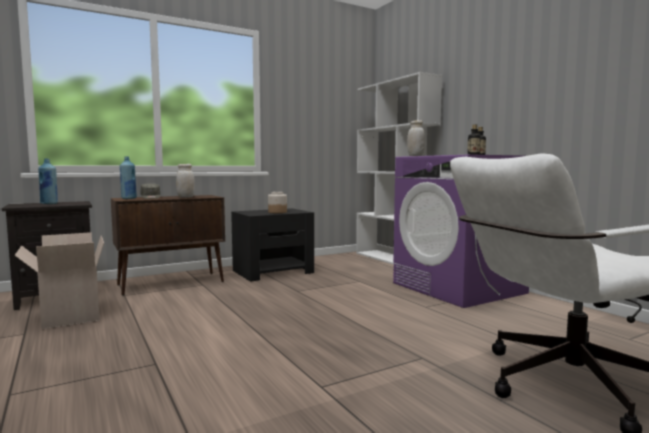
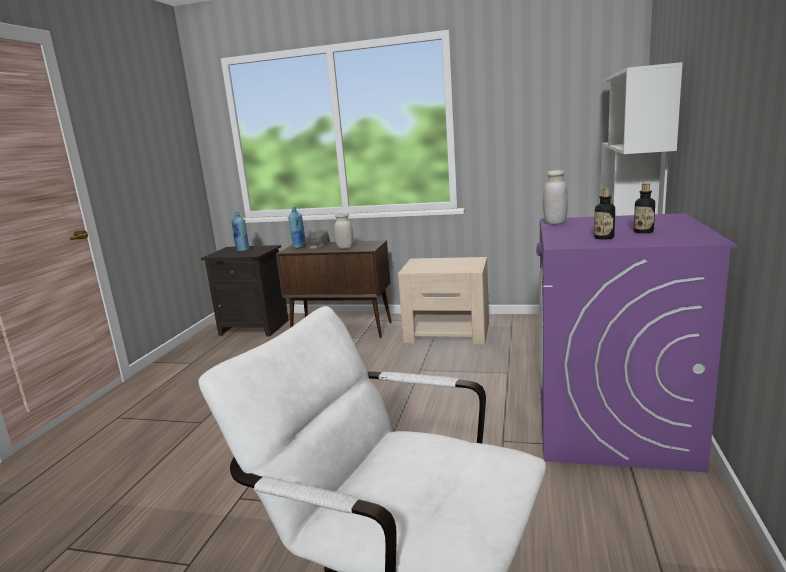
camera: 45 degrees right, 10 degrees up
cardboard box [14,232,104,329] -> none
black nightstand [231,208,314,282] -> beige nightstand [398,257,489,345]
jar [268,192,287,213] -> none

